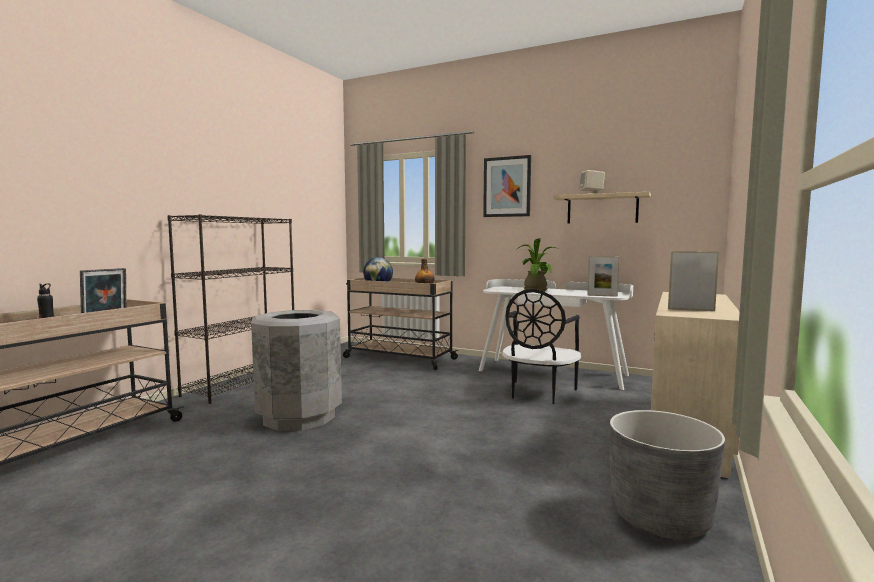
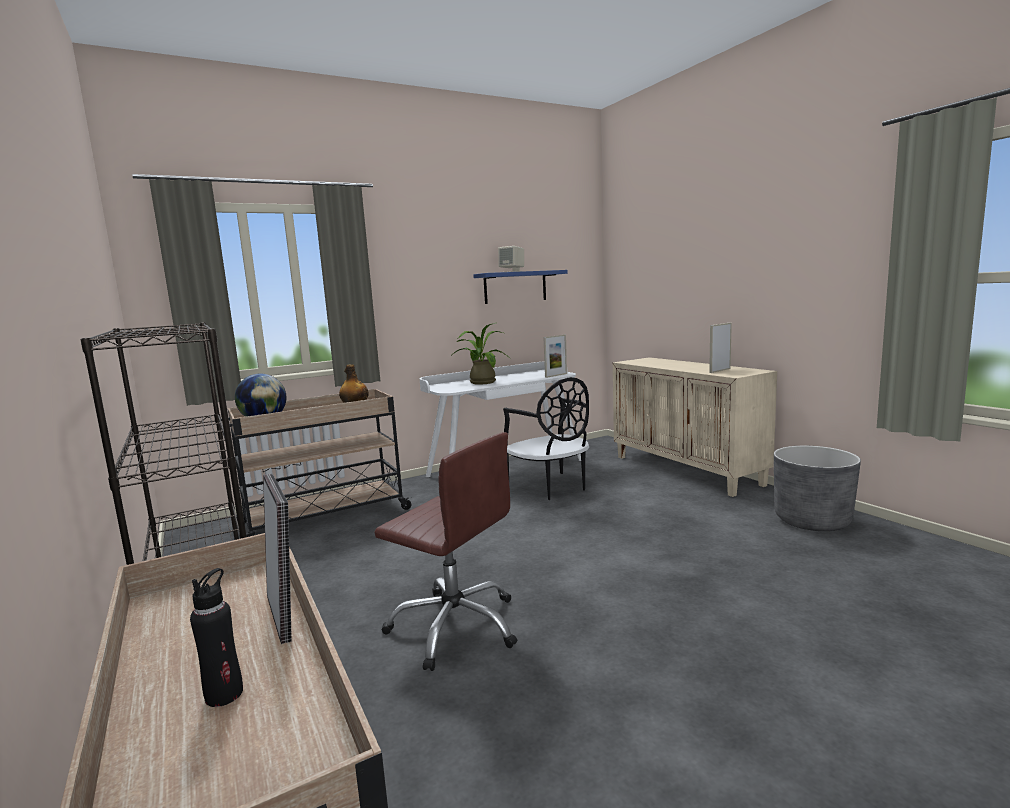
camera: 55 degrees left, 5 degrees up
grey trash can [251,310,342,431] -> brown office chair [375,432,517,671]
picture [483,155,531,217] -> none
beige shelf [553,192,651,224] -> blue shelf [473,270,568,304]

